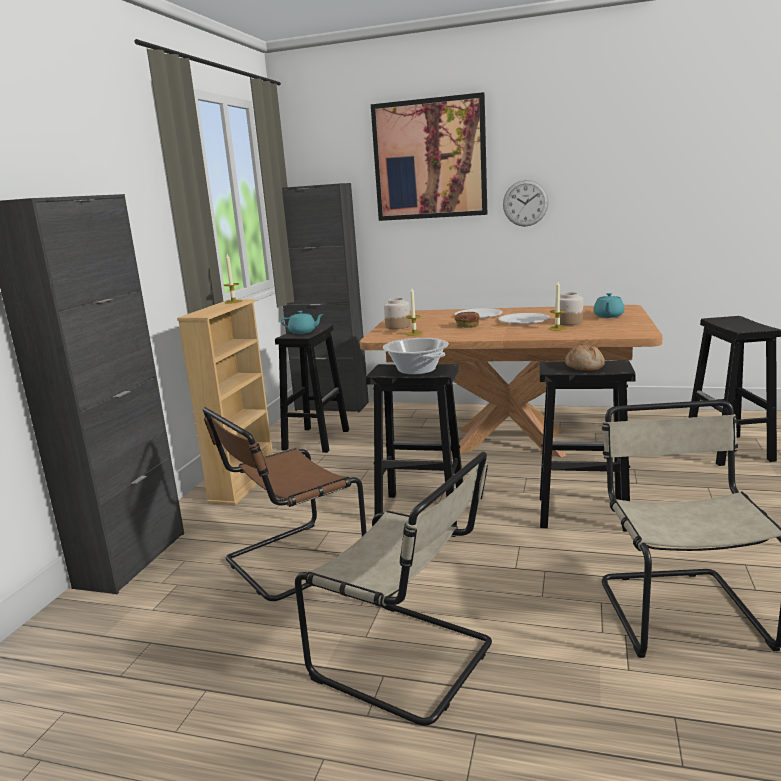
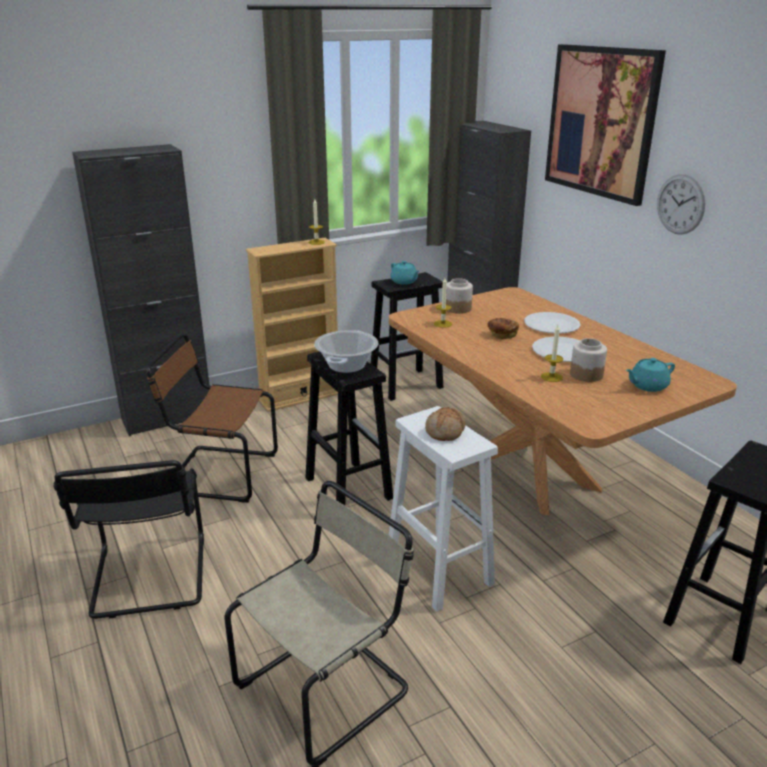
camera: 45 degrees right, 10 degrees up
beige chair [295,452,492,726] -> black chair [53,460,204,619]
black stool [539,360,636,531] -> white stool [389,406,498,612]

